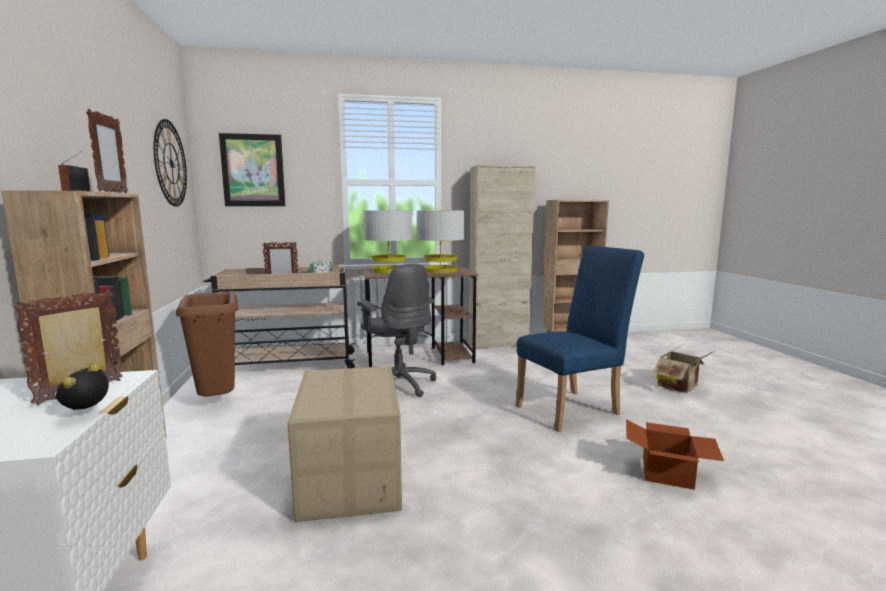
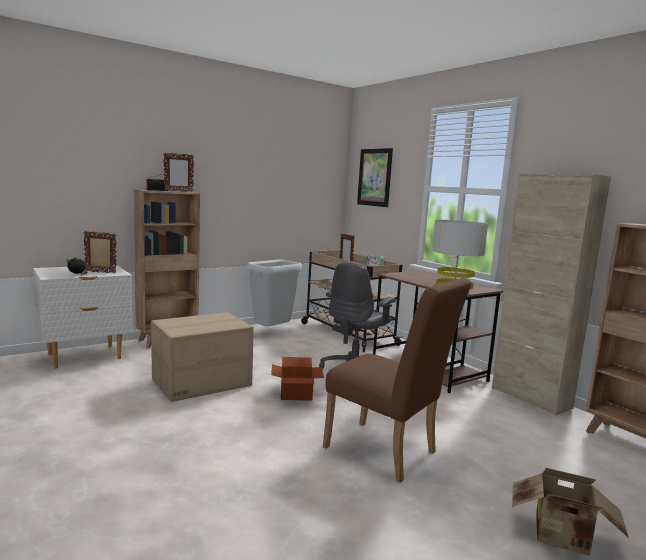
camera: 65 degrees right, 0 degrees up
wall clock [154,119,187,207] -> none
brown trash can [176,292,238,397] -> grey trash can [247,260,302,326]
grey table lamp [363,210,412,273] -> none
blue chair [516,246,644,432] -> brown chair [323,278,472,483]
cardboard box [626,419,724,490] -> cardboard box moved to [271,357,324,401]

